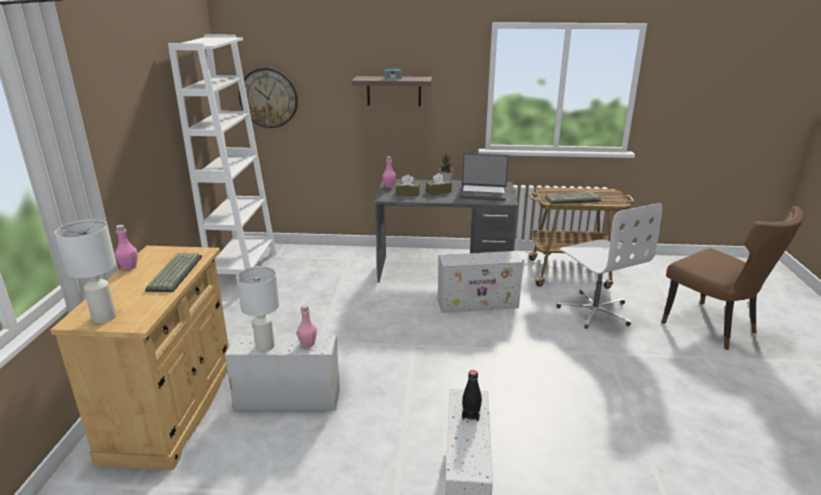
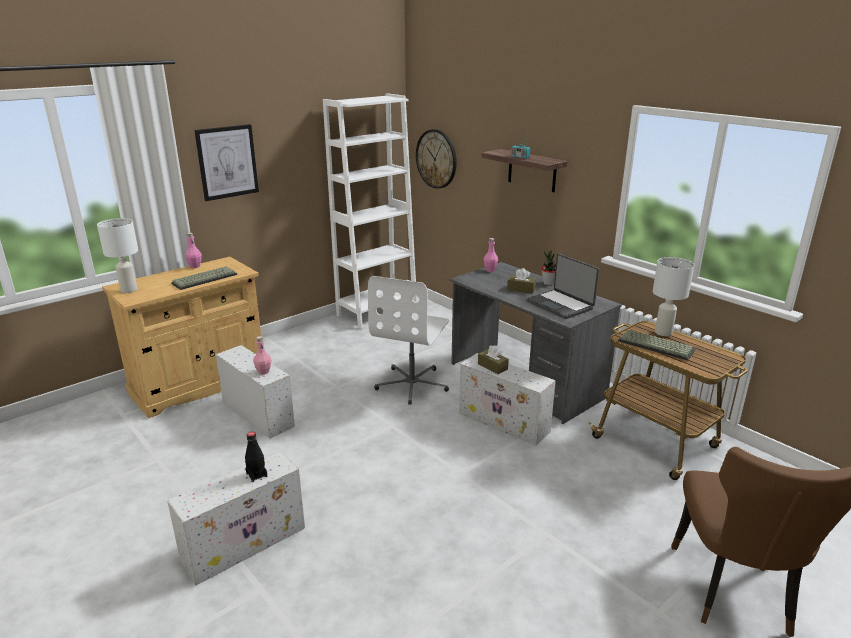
camera: 45 degrees right, 0 degrees up
white table lamp [236,266,279,352] -> white table lamp moved to [653,257,694,336]
brown tissue box [396,175,420,196] -> brown tissue box moved to [478,345,509,374]
white office chair [557,203,662,329] -> white office chair moved to [368,276,449,405]
none -> picture [194,124,259,201]

